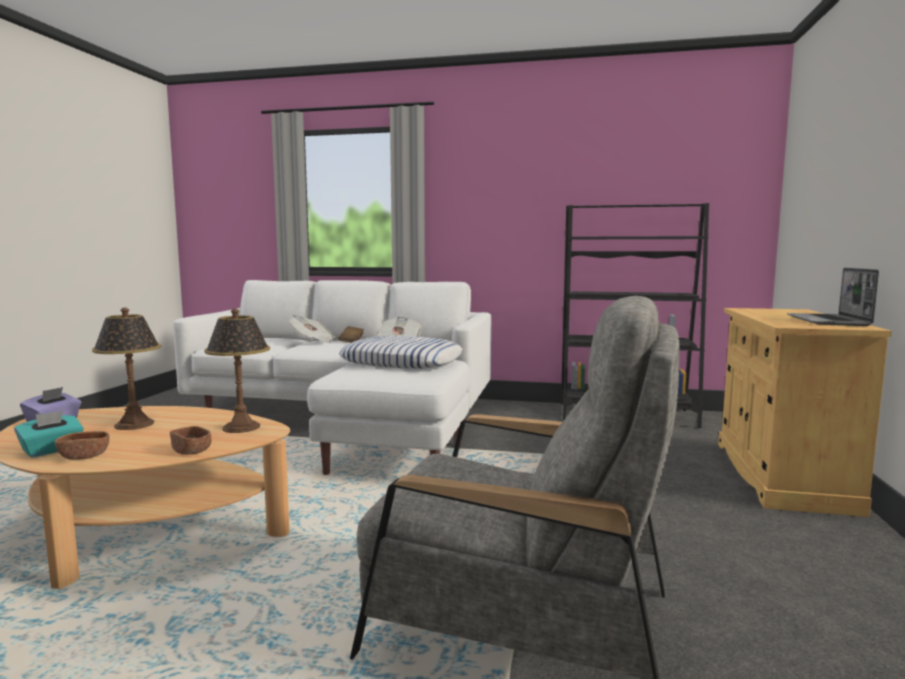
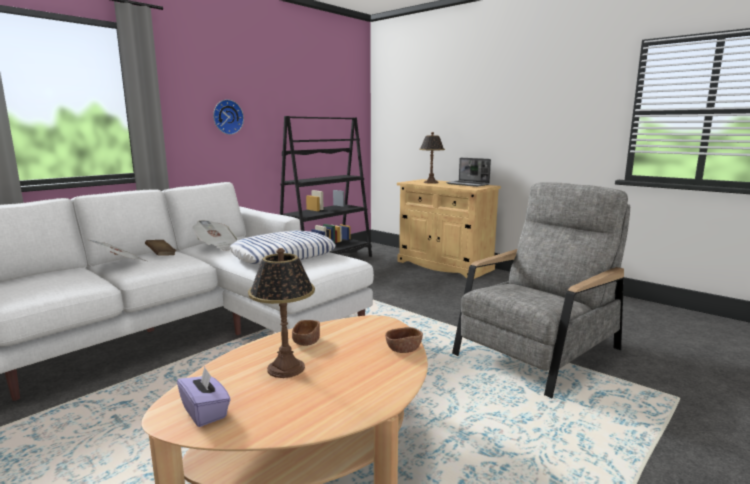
camera: 60 degrees left, 5 degrees up
turquoise tissue box [14,410,84,458] -> none
brown bowl [55,431,109,460] -> brown bowl moved to [292,320,320,346]
table lamp [205,309,270,433] -> table lamp moved to [419,132,445,184]
none -> wall clock [213,99,244,135]

